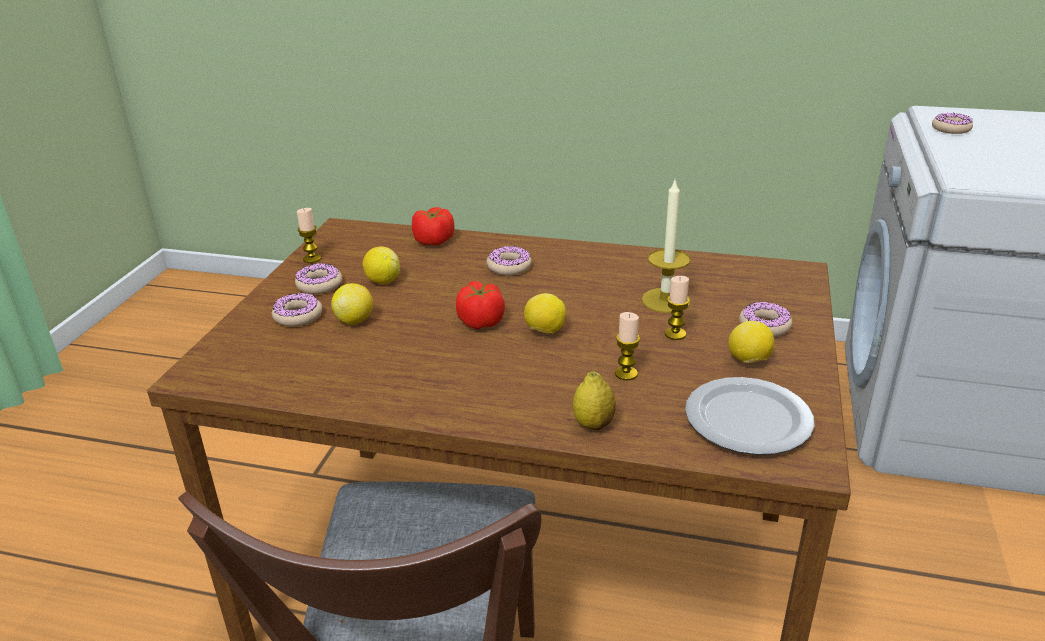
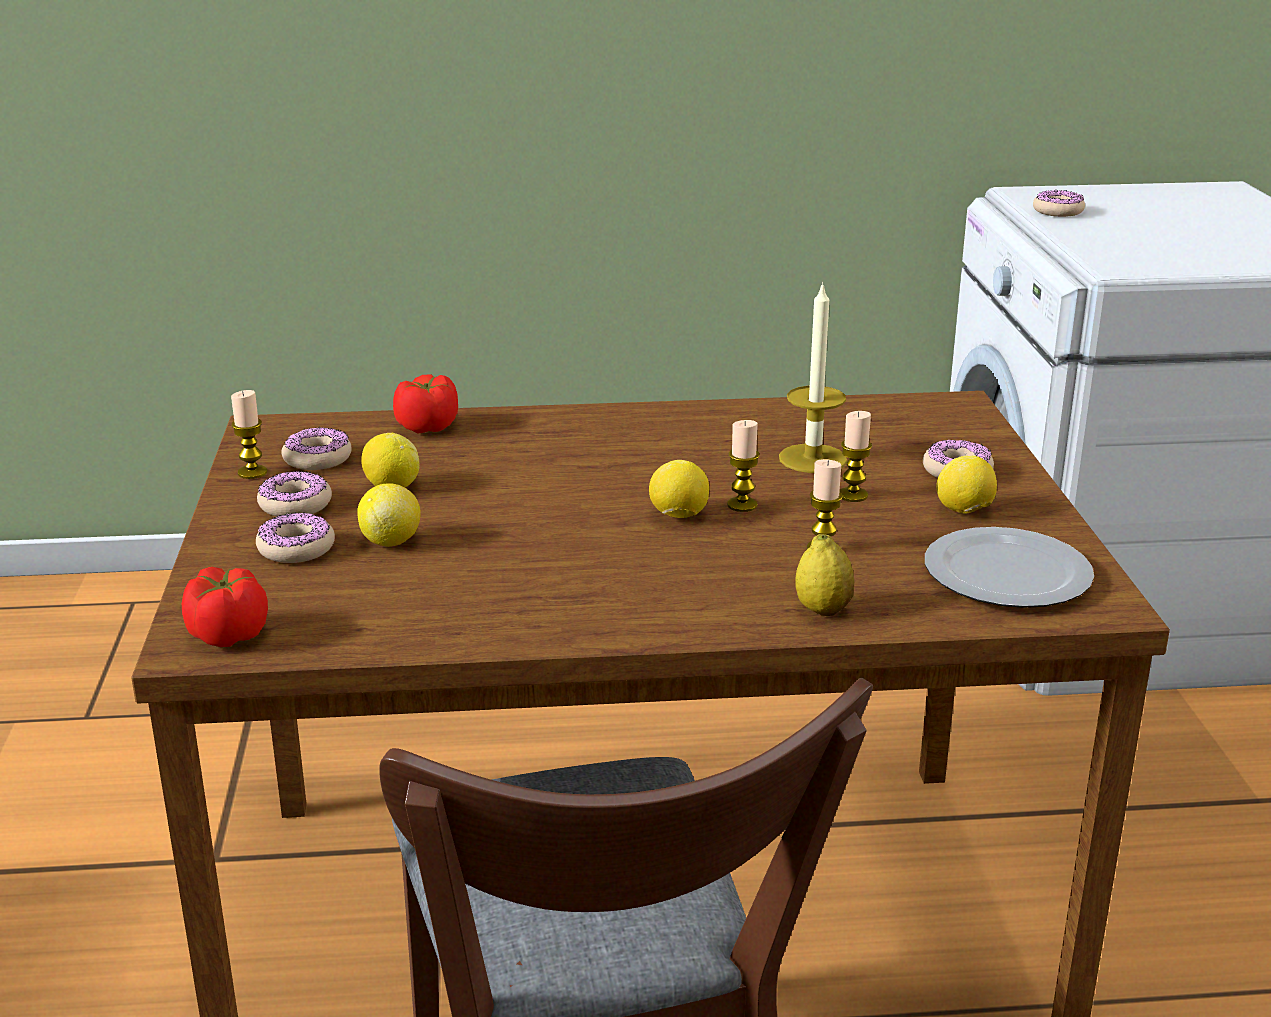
camera: 20 degrees left, 5 degrees down
tomato [456,281,505,329] -> tomato moved to [182,567,268,647]
donut [486,246,532,276] -> donut moved to [281,427,352,470]
none -> candle [727,420,760,512]

